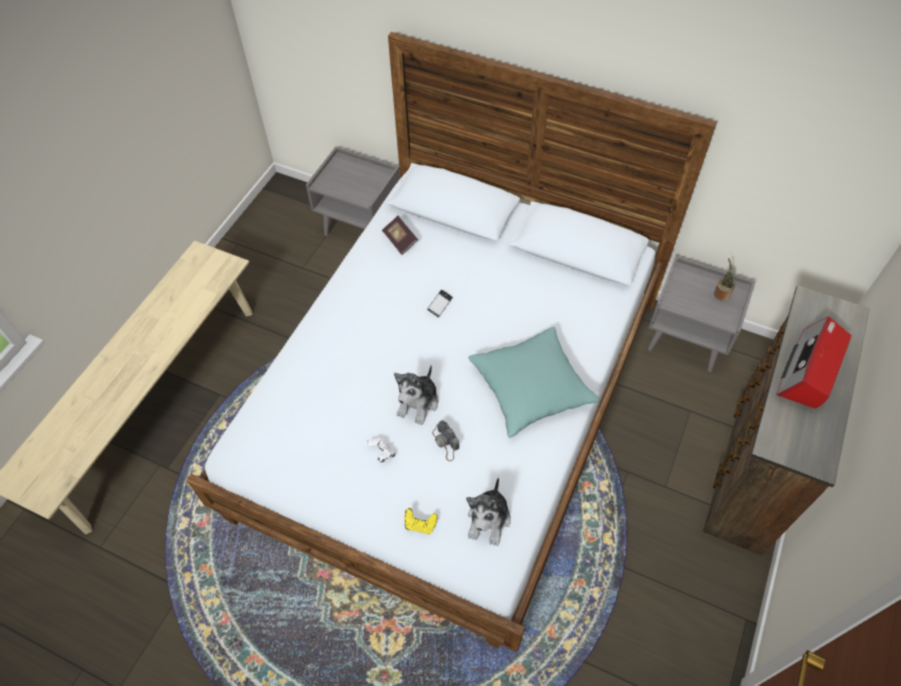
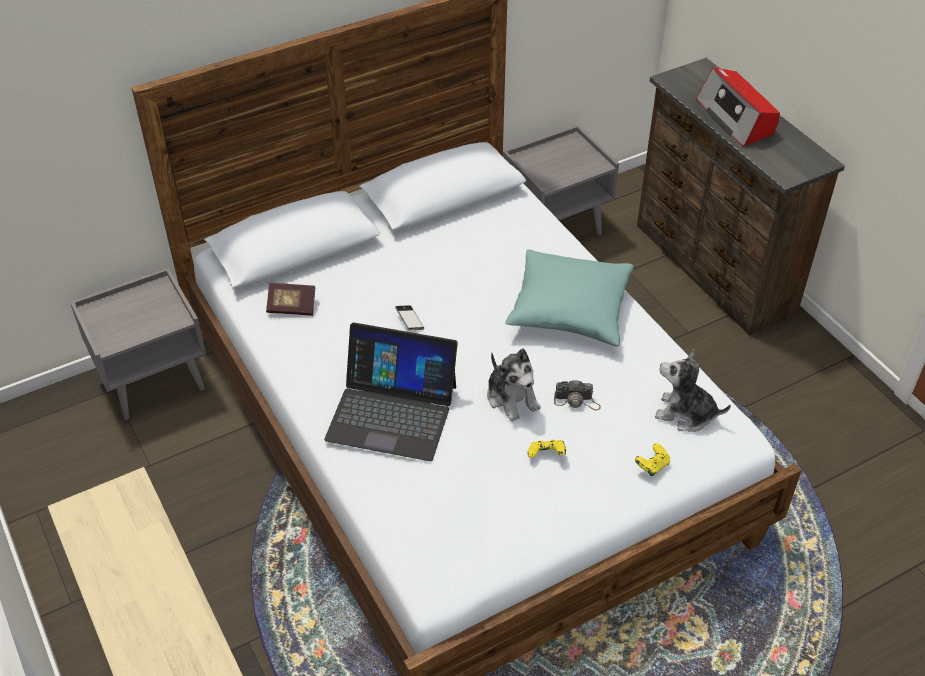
camera: 55 degrees left, 10 degrees down
white game controller [367,437,395,463] -> yellow game controller [528,440,566,458]
plush toy [466,477,511,546] -> plush toy turned 150 degrees clockwise [655,349,731,432]
potted plant [714,258,735,301] -> none
none -> laptop [324,322,458,461]

